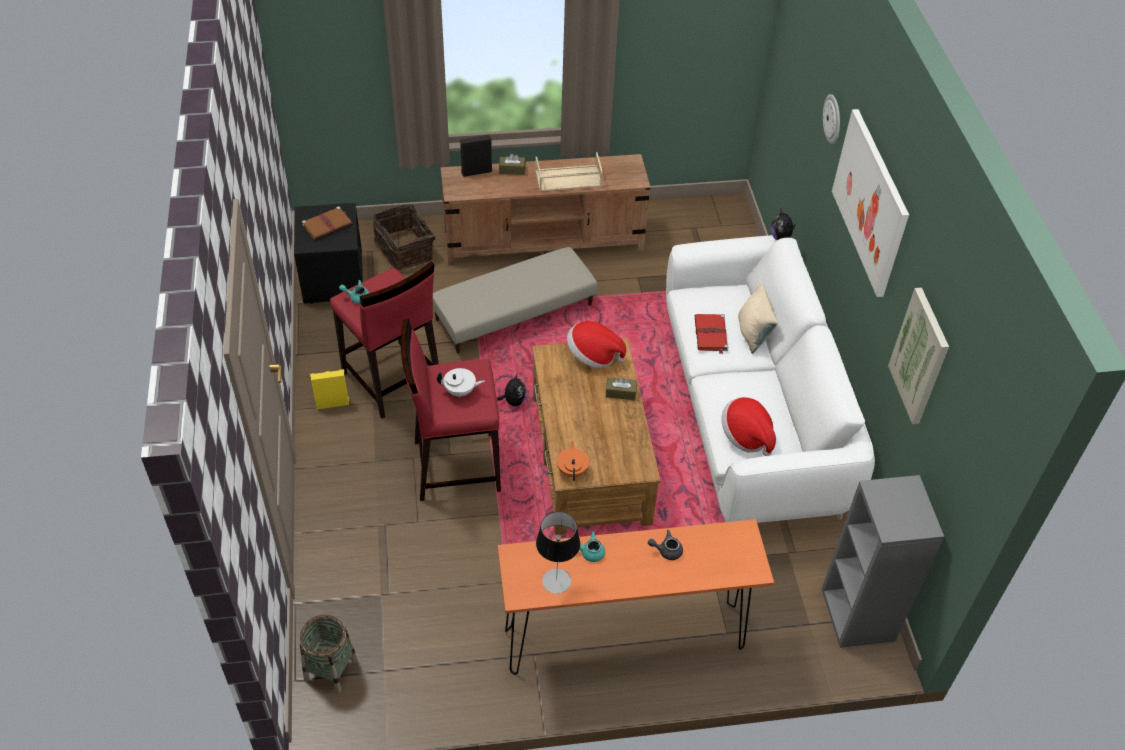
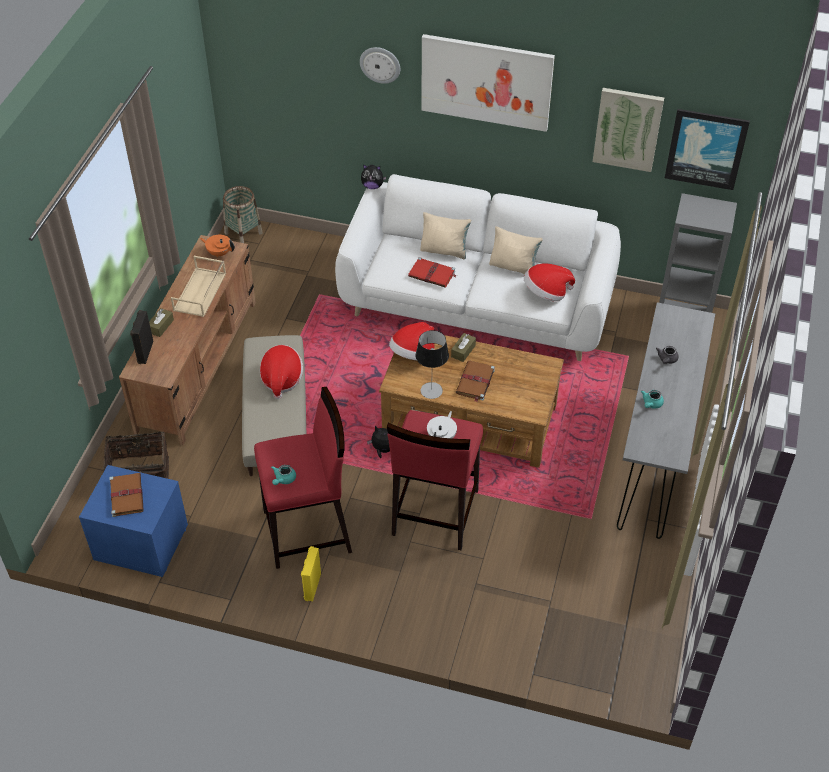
camera: 65 degrees left, 0 degrees up
black nightstand [294,203,363,304] -> blue nightstand [79,465,188,577]
basket [300,615,358,693] -> basket moved to [223,186,263,243]
orange console table [498,519,774,675] -> grey console table [617,302,715,539]
table lamp [536,512,580,594] -> table lamp moved to [416,330,449,399]
orange teapot [557,441,589,481] -> orange teapot moved to [200,235,235,257]
none -> hat [260,345,303,399]
none -> brown book [456,361,495,402]
none -> beige pillow [489,226,543,274]
none -> picture [665,109,750,190]

